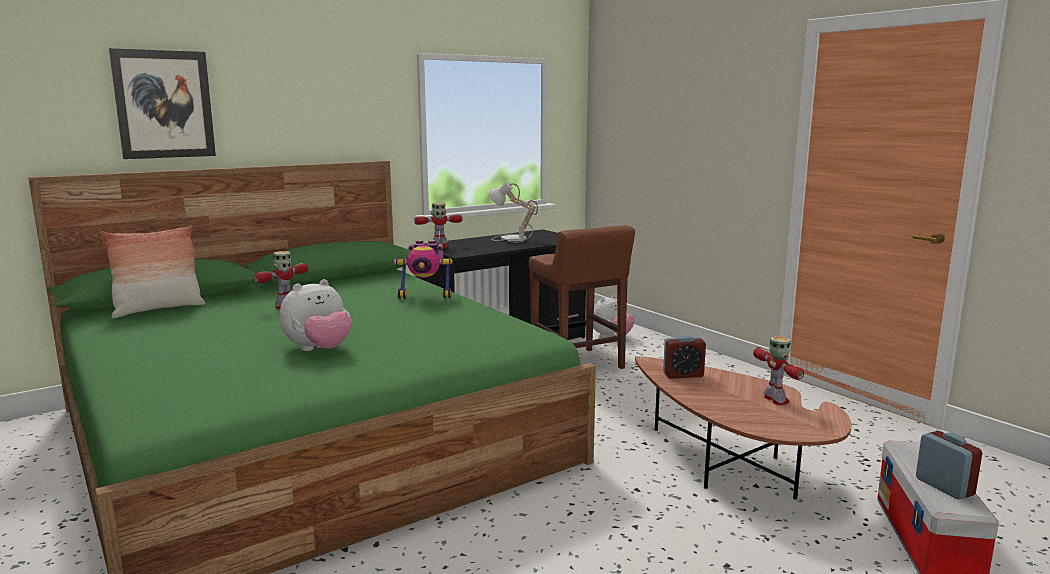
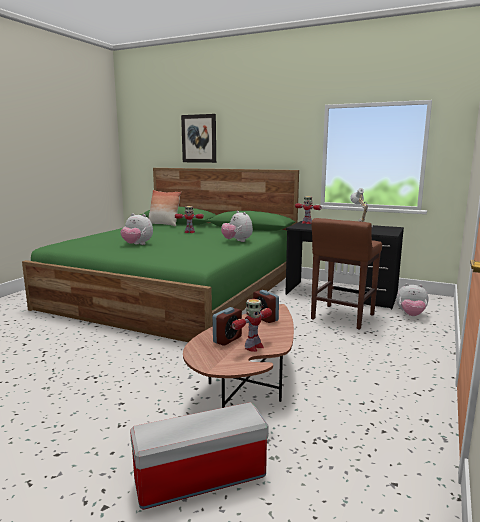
camera: 60 degrees right, 0 degrees up
toy robot [394,240,453,299] -> plush toy [221,211,253,242]
alarm clock [916,431,982,499] -> alarm clock moved to [213,307,242,346]

